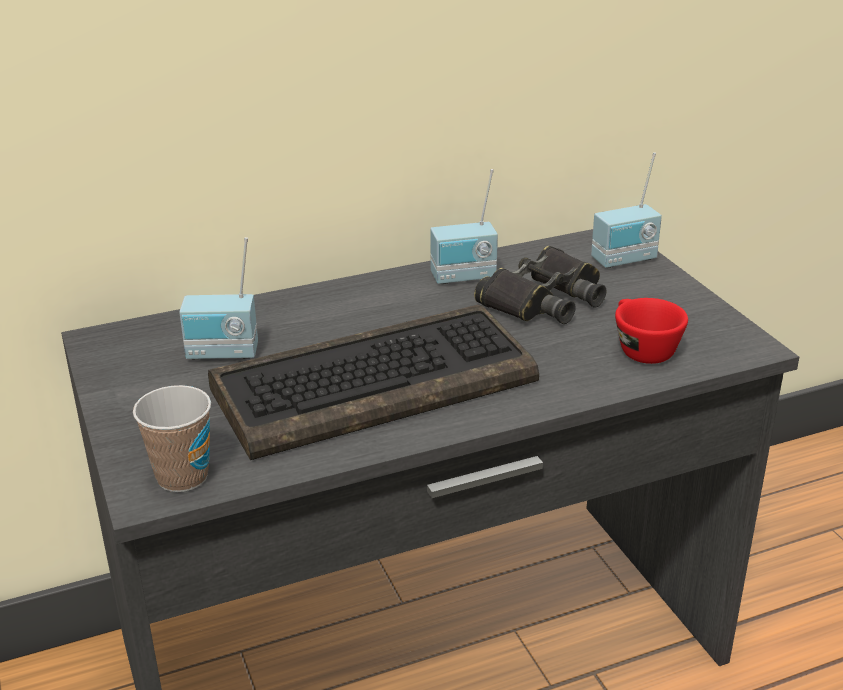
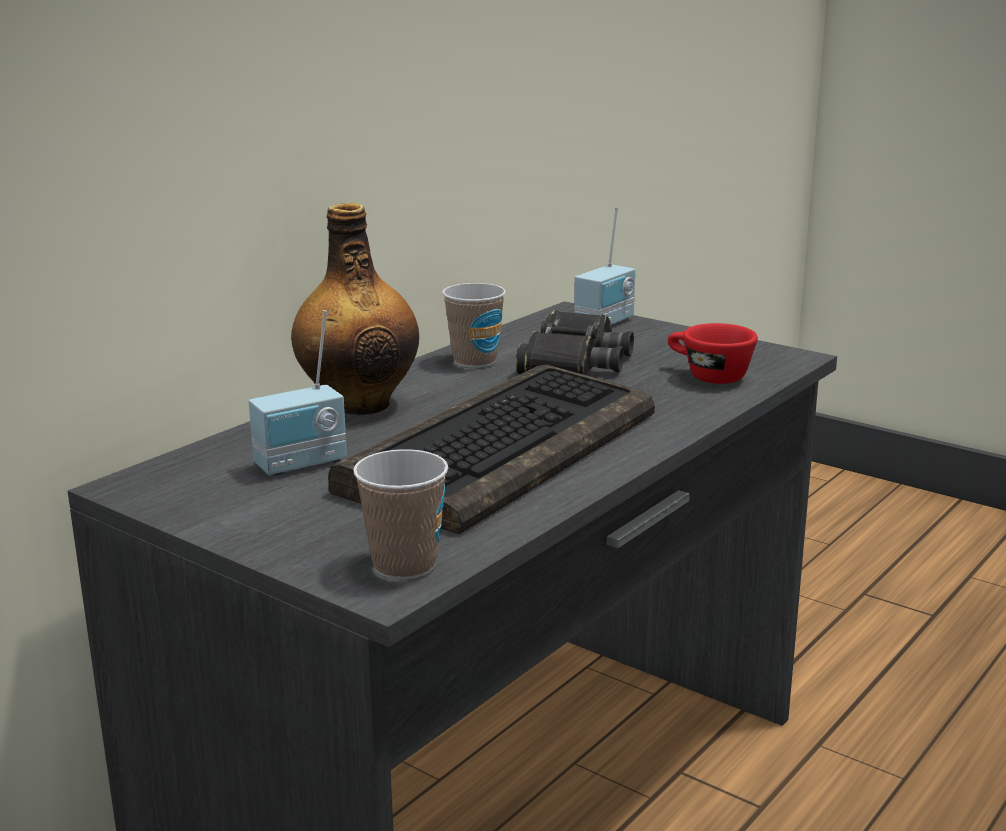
camera: 30 degrees left, 10 degrees down
radio [430,169,498,284] -> cup [442,283,506,368]
none -> bottle [291,203,419,415]

